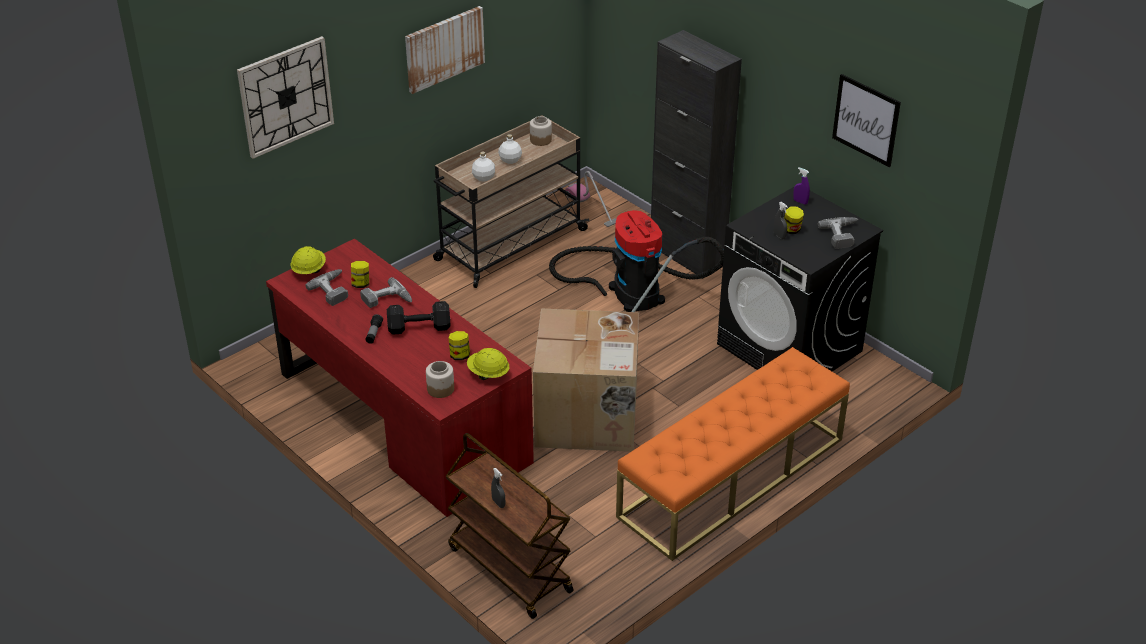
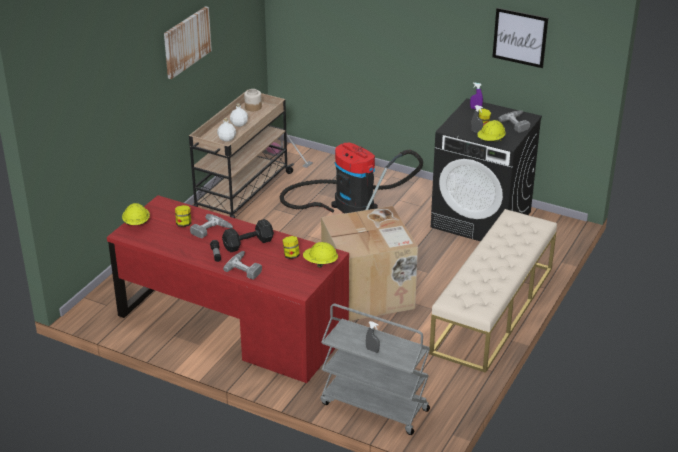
camera: 20 degrees left, 5 degrees down
wall clock [237,36,334,159] -> none
power drill [306,269,348,306] -> power drill moved to [223,251,262,280]
jar [426,361,454,398] -> none
brown cart [445,433,574,619] -> grey cart [320,304,430,435]
orange bench [616,347,850,561] -> beige bench [429,209,557,373]
black cabinet [651,30,742,279] -> none
none -> yellow hard hat [477,120,506,142]

